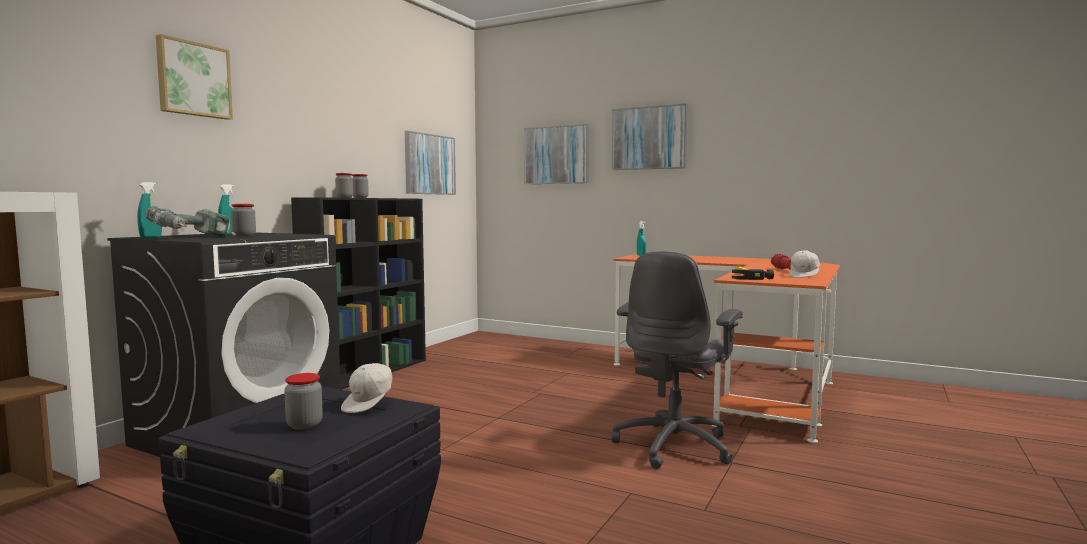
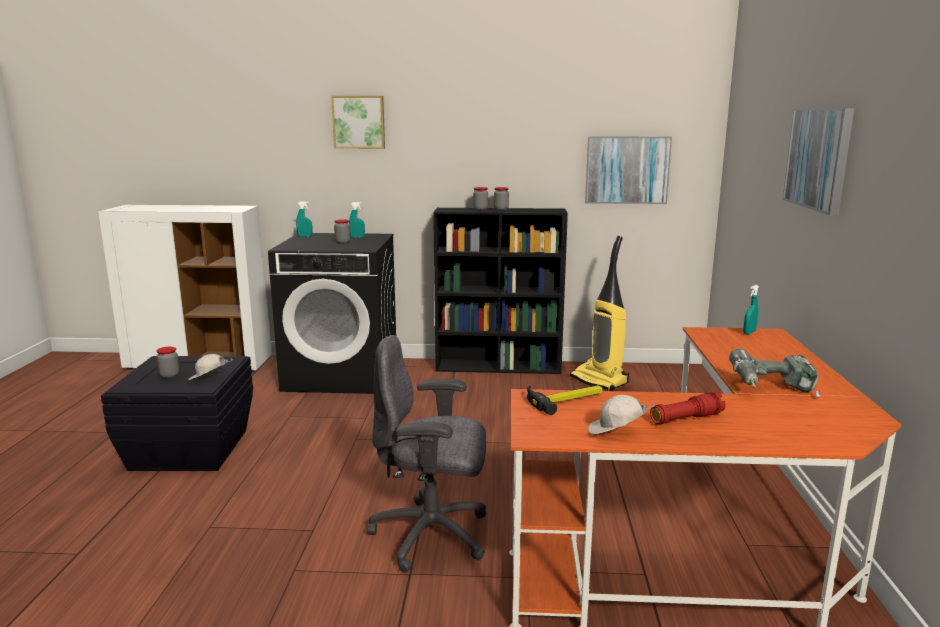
camera: 65 degrees right, 10 degrees up
power drill [145,206,236,237] -> power drill moved to [729,348,820,397]
picture [524,124,589,184] -> none
none -> vacuum cleaner [570,236,629,391]

